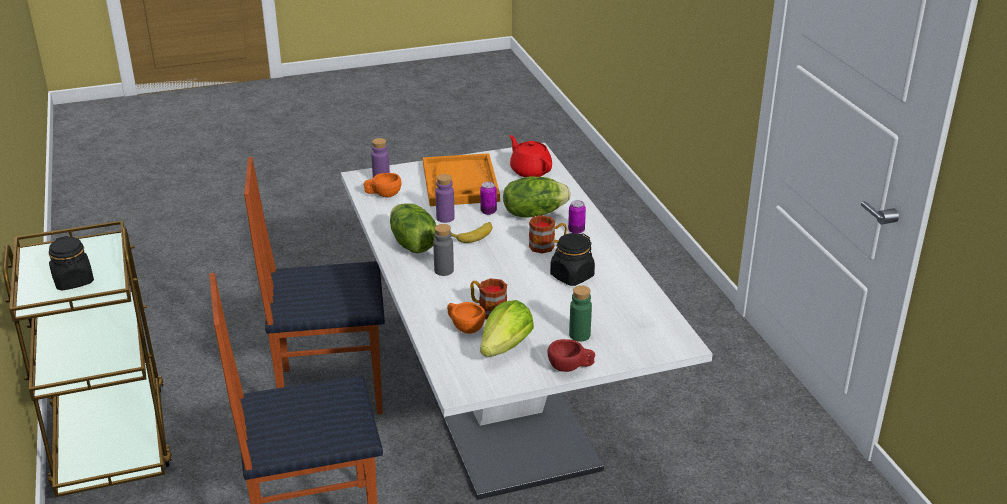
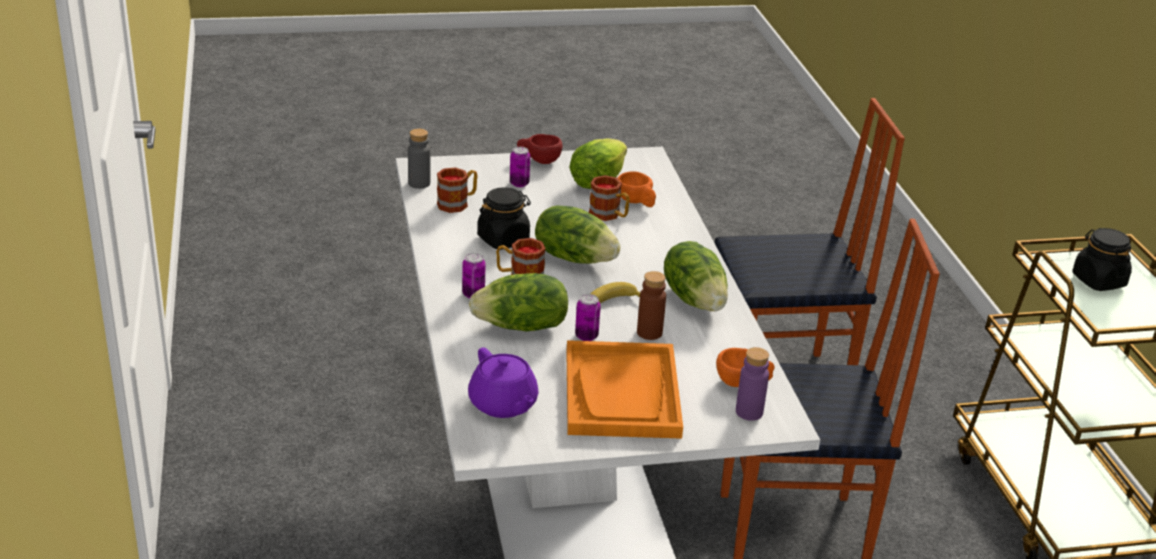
camera: 175 degrees left, 0 degrees up
grey bottle [433,224,454,276] -> grey bottle moved to [408,129,430,189]
purple bottle [436,174,455,223] -> brown bottle [637,271,666,340]
red teapot [510,135,552,177] -> purple teapot [468,347,538,418]
green bottle [569,285,592,342] -> can [510,147,530,187]
none -> mug [437,168,478,213]
none -> lettuce [535,205,621,264]

